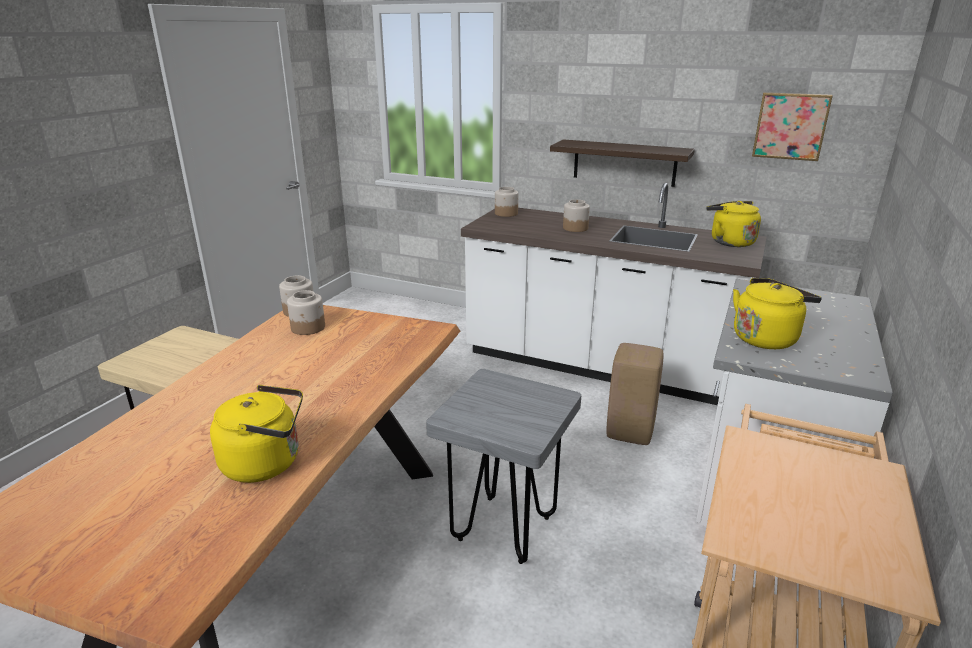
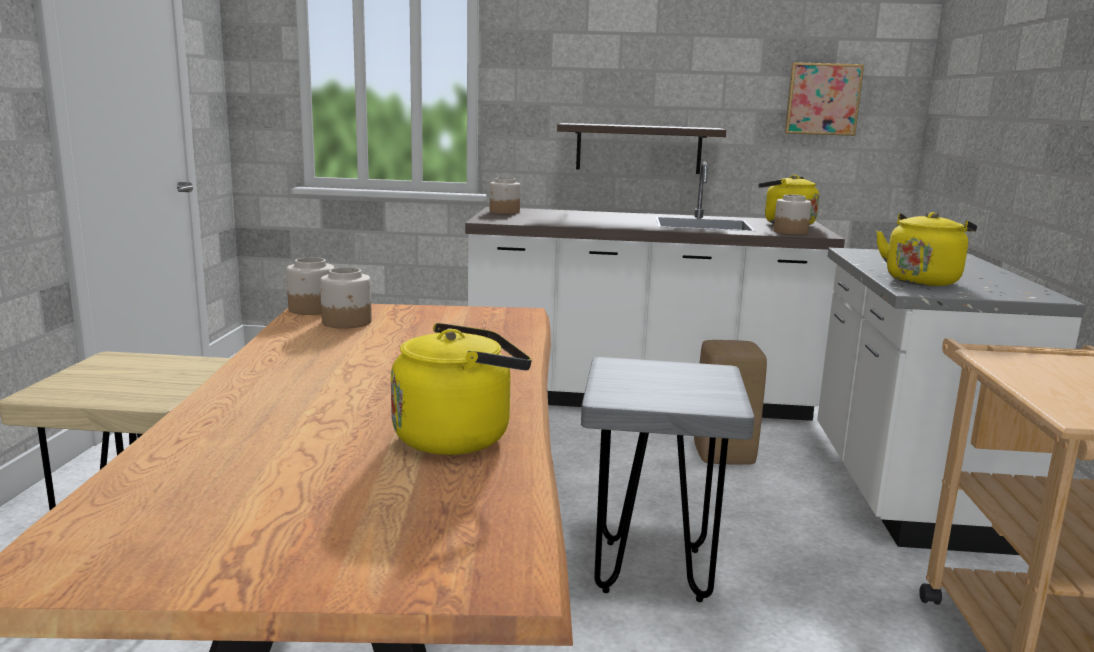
camera: 20 degrees left, 10 degrees down
jar [563,199,590,232] -> jar moved to [774,194,811,235]

